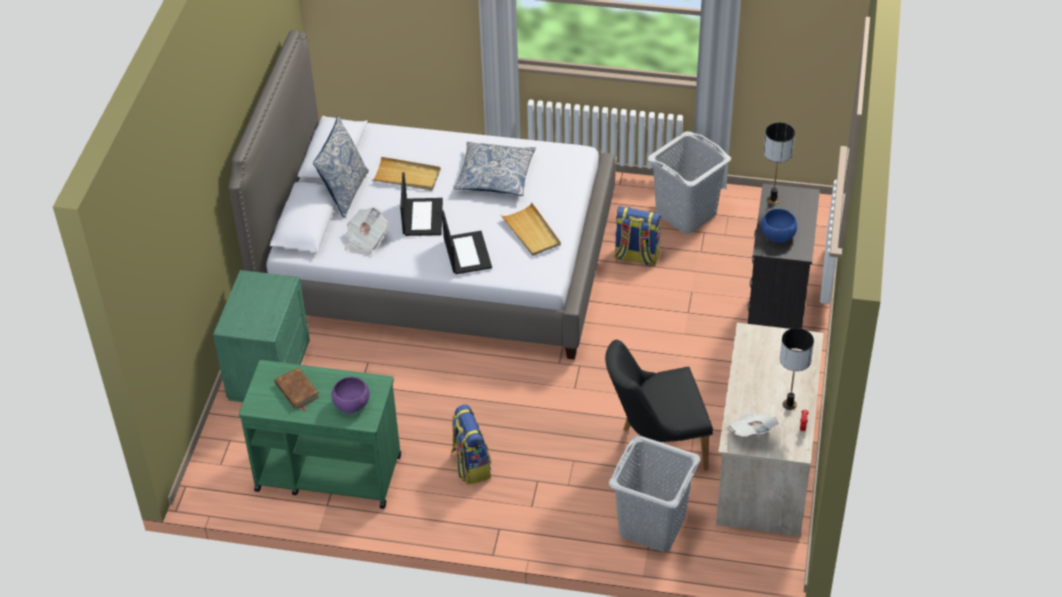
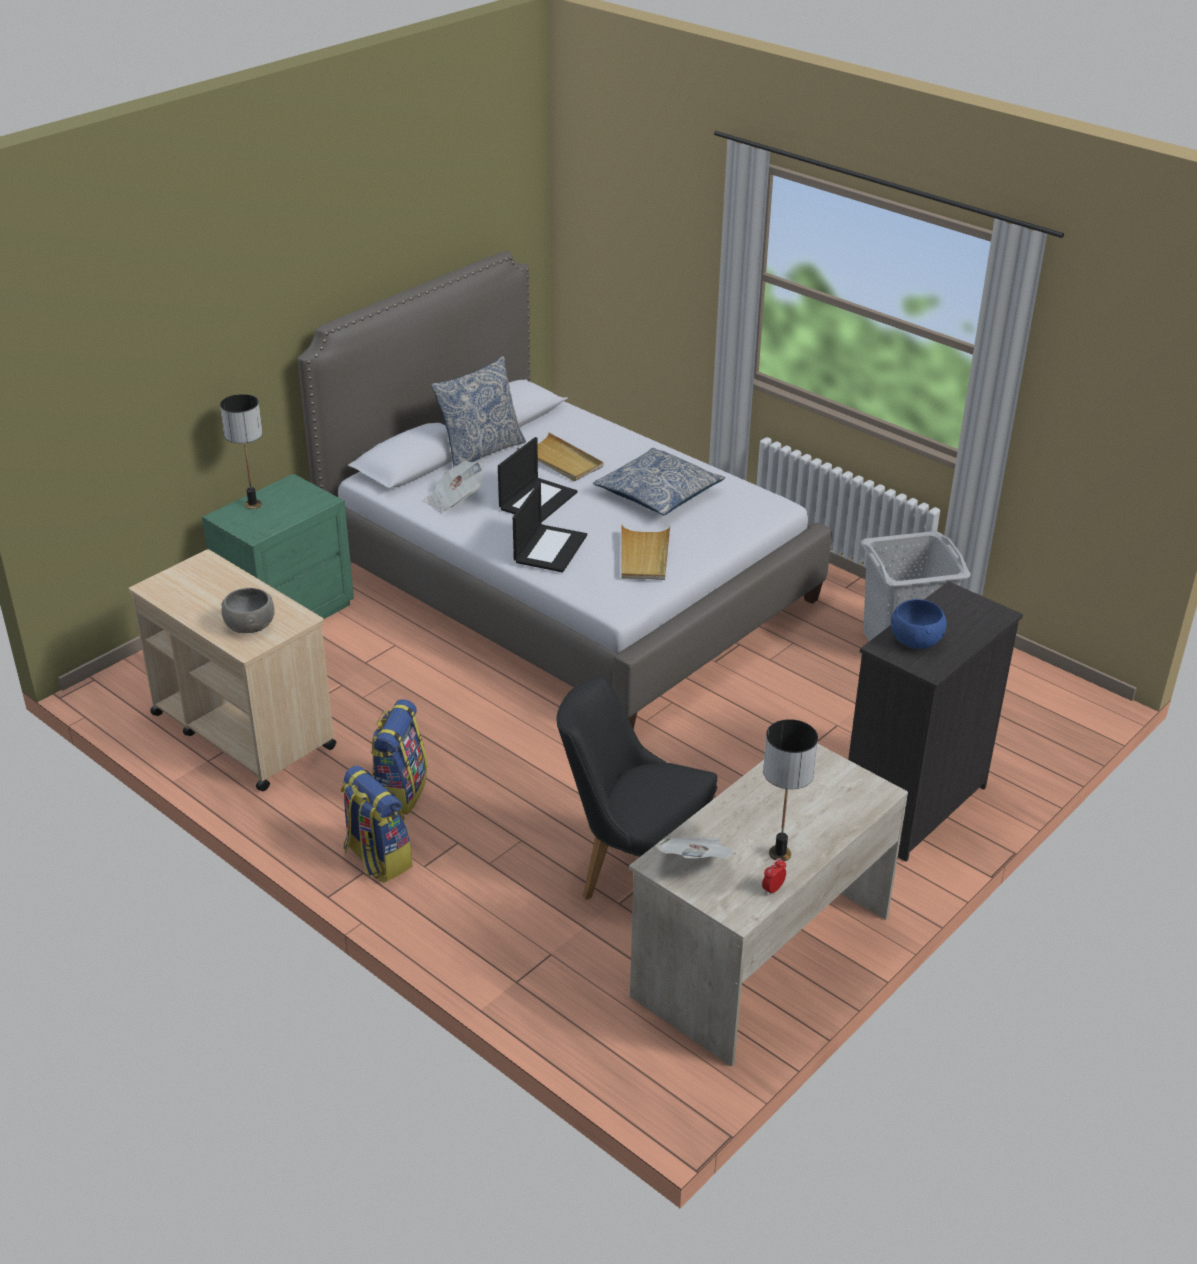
camera: 30 degrees right, 10 degrees down
green cart [239,360,401,509] -> beige cart [129,549,337,791]
brown book [275,368,319,412] -> none
purple bowl [331,377,370,413] -> grey bowl [221,588,275,633]
grey laundry basket [609,435,700,552] -> none
backpack [614,206,661,266] -> backpack moved to [341,766,412,883]
table lamp [763,123,795,204] -> table lamp moved to [220,394,263,509]

